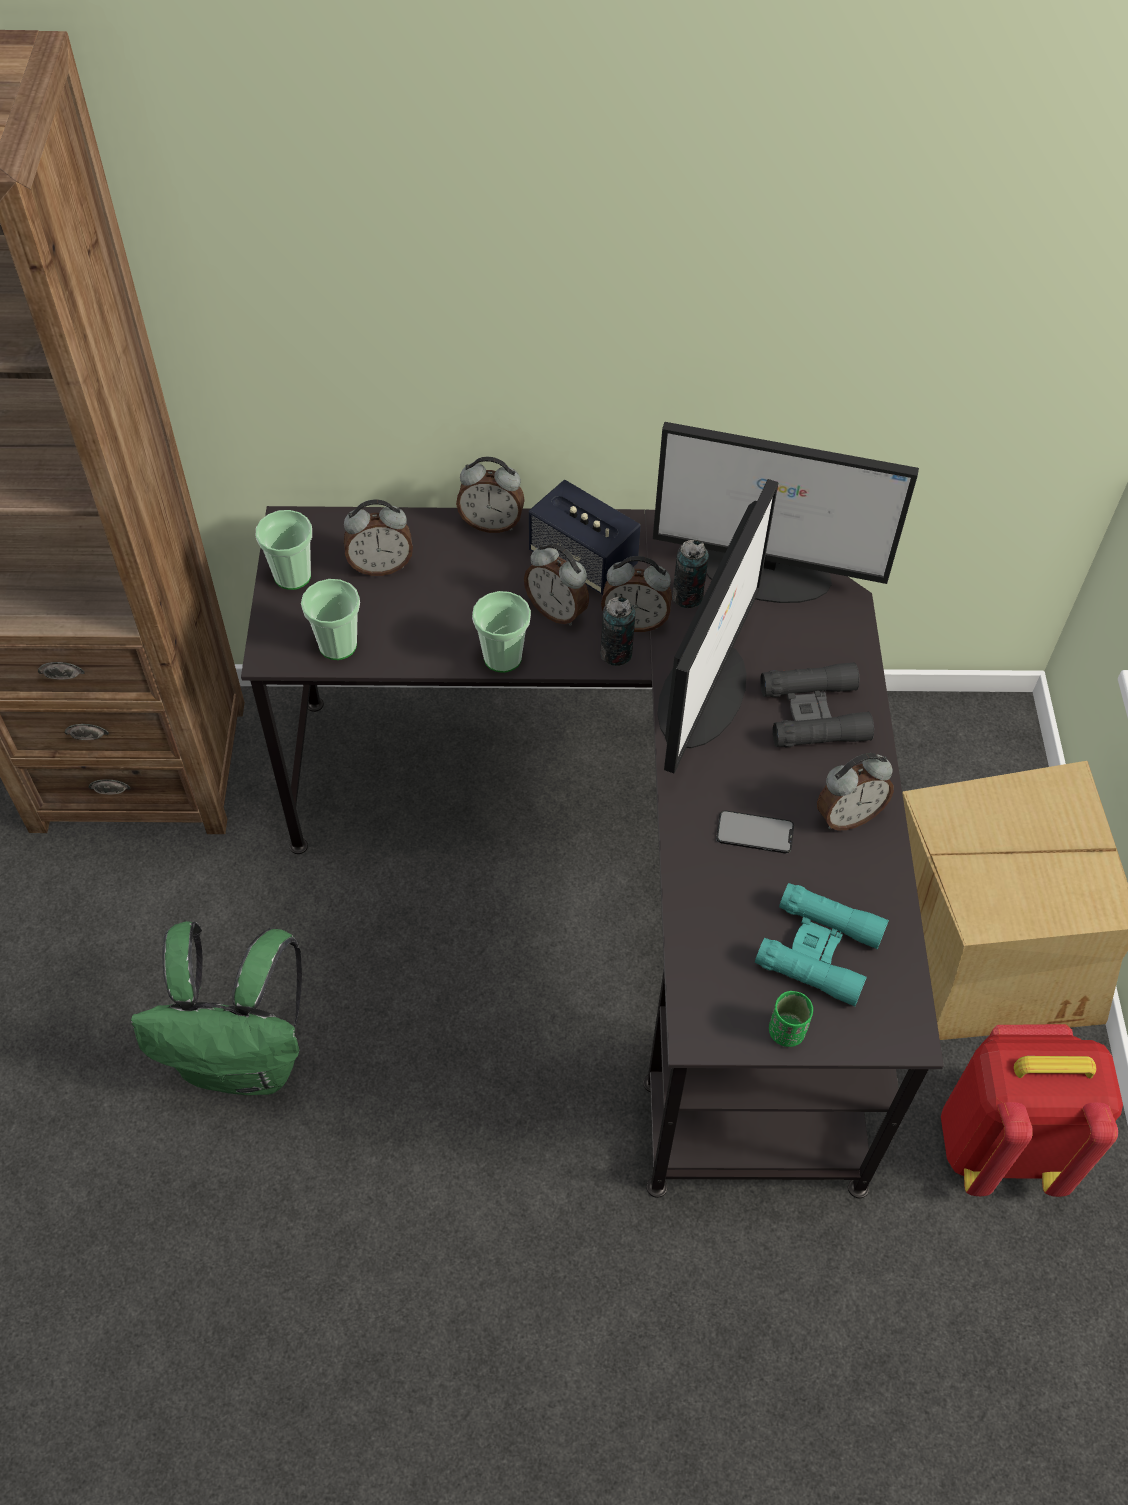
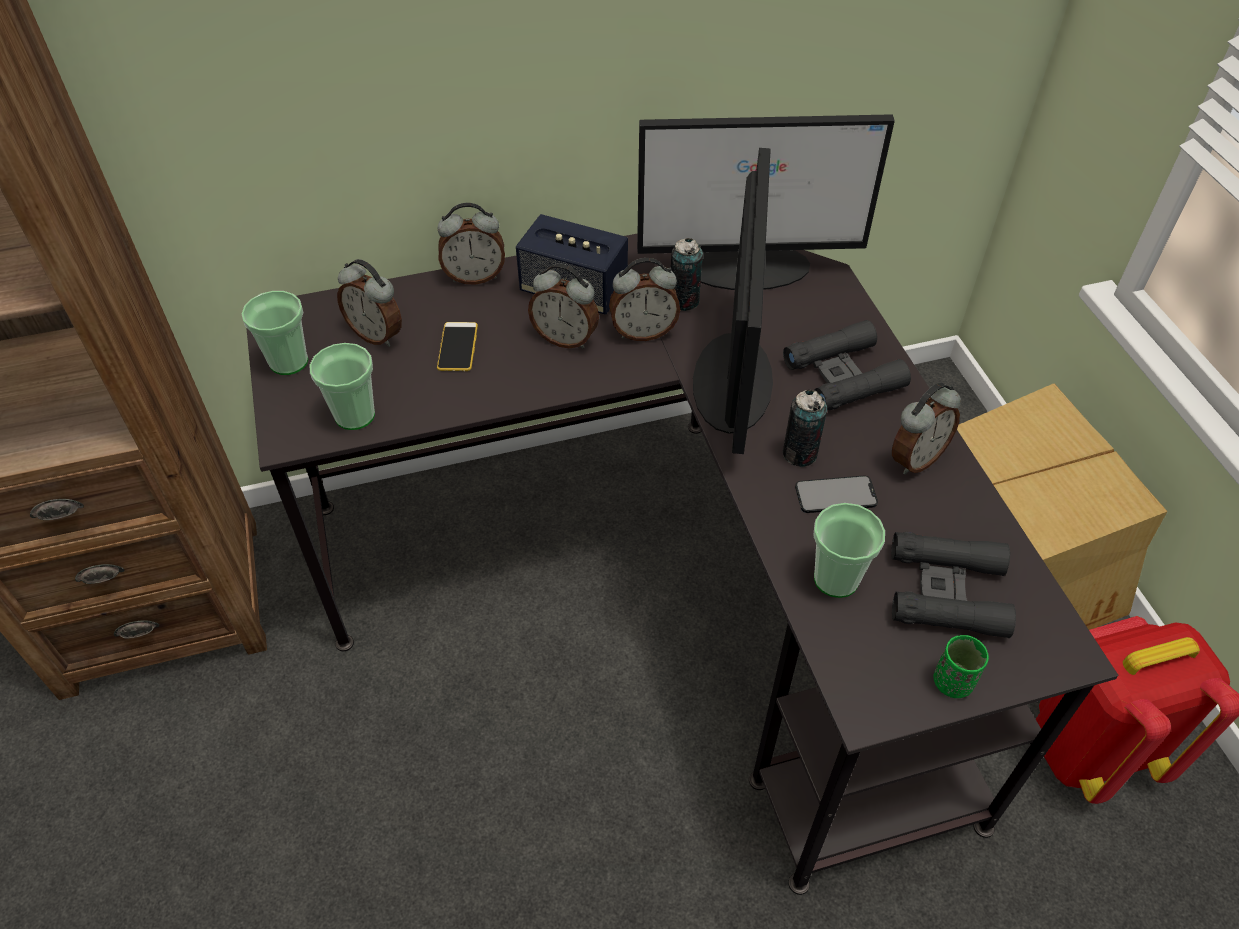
camera: 15 degrees left, 5 degrees down
green backpack [131,921,302,1095] -> none
alarm clock [344,500,413,576] -> alarm clock turned 60 degrees clockwise [337,259,402,347]
cup [472,591,531,673] -> cup moved to [813,503,885,598]
can [600,597,635,666] -> can moved to [783,390,827,467]
turquoise binoculars [755,883,889,1007] -> black binoculars [891,532,1016,638]
none -> phone [437,322,478,371]

